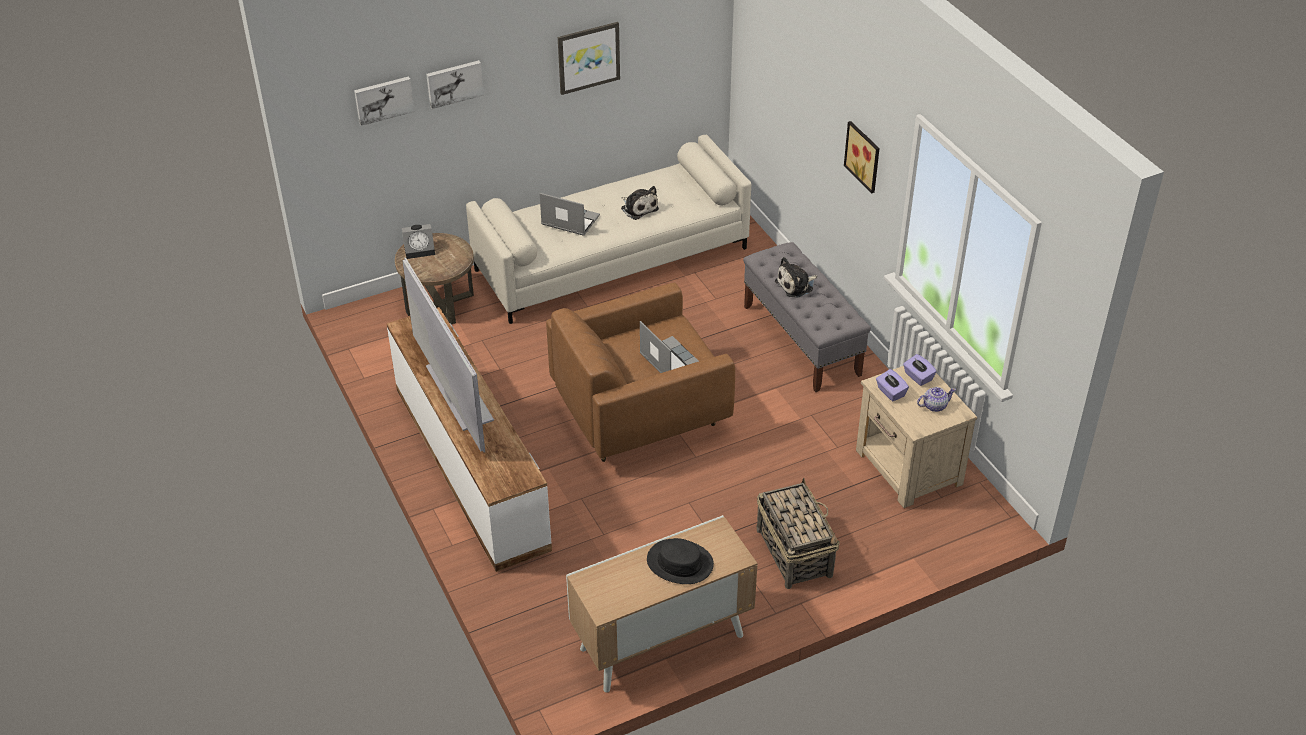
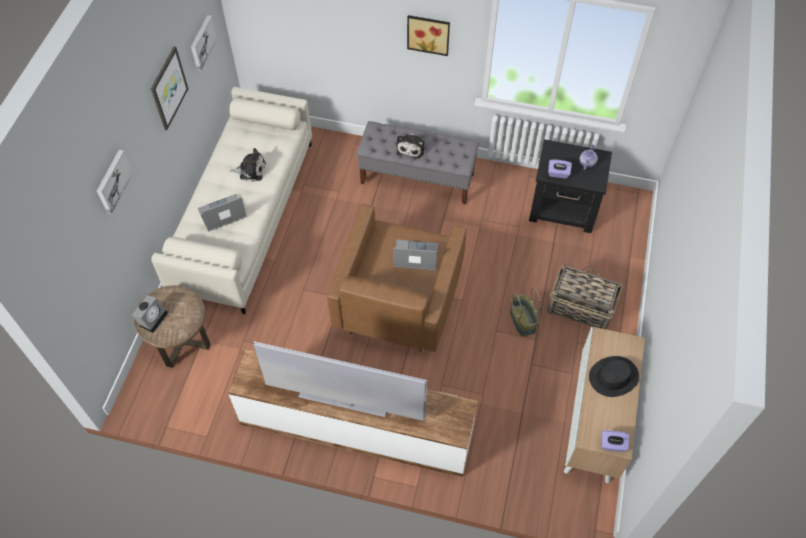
camera: 50 degrees left, 15 degrees up
picture [354,76,415,126] -> picture moved to [191,15,217,71]
beige nightstand [856,366,977,508] -> black nightstand [529,139,612,233]
purple tissue box [903,354,937,386] -> purple tissue box moved to [601,430,629,452]
none -> basket [510,288,541,336]

